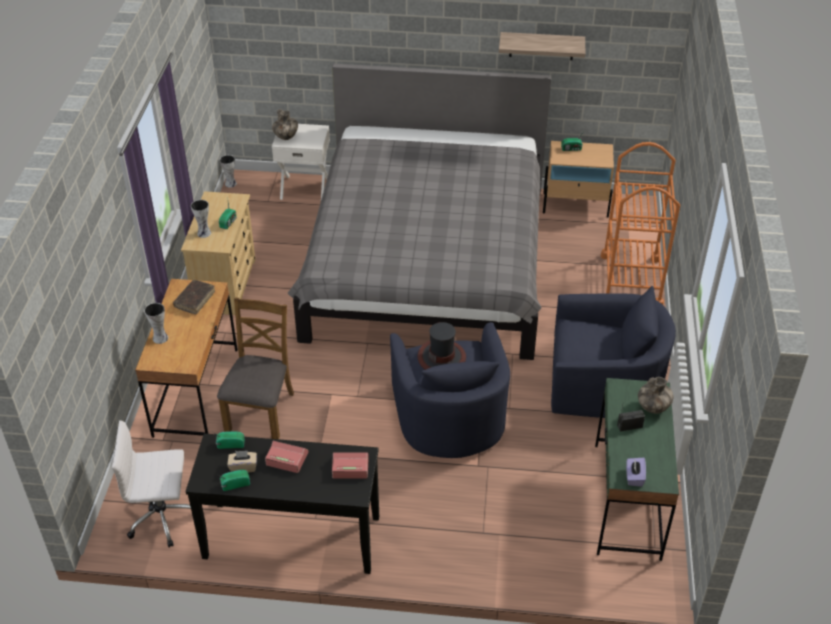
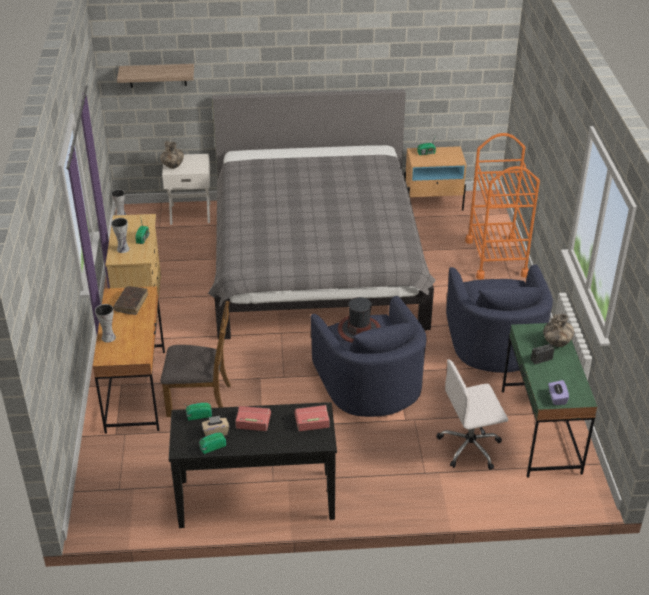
camera: 10 degrees left, 5 degrees down
white office chair [112,420,191,548] -> white office chair moved to [437,359,508,470]
brown chair [217,298,294,439] -> brown chair turned 90 degrees clockwise [160,301,231,417]
shelf [499,32,585,60] -> shelf moved to [117,64,194,88]
blue armchair [551,286,676,418] -> blue armchair turned 90 degrees clockwise [446,264,553,373]

